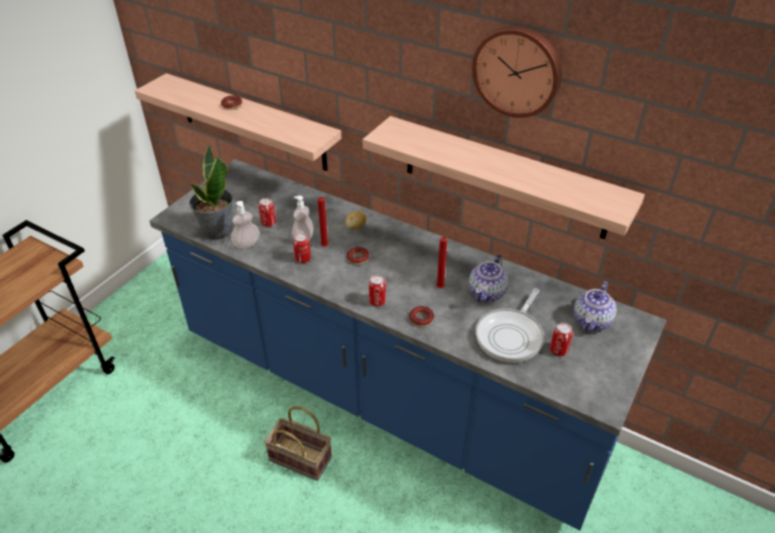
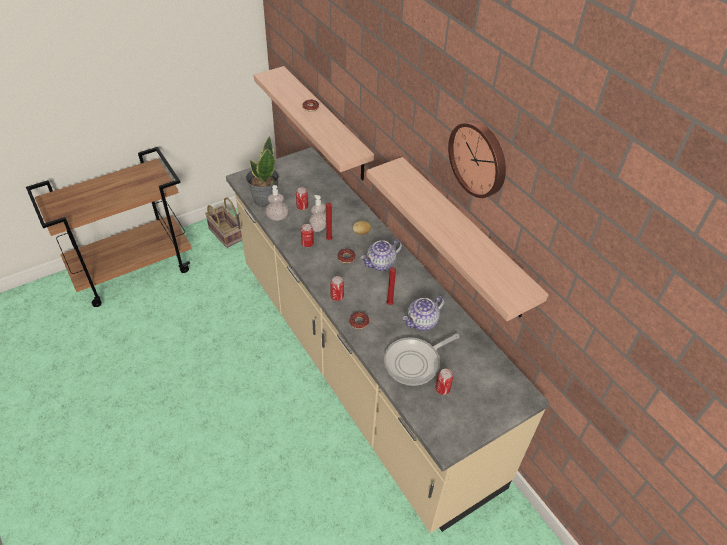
camera: 25 degrees right, 5 degrees up
blue counter [150,159,666,531] -> beige counter [226,147,550,533]
basket [264,406,332,481] -> basket moved to [205,198,242,248]
teapot [574,282,617,331] -> teapot moved to [361,239,402,271]

